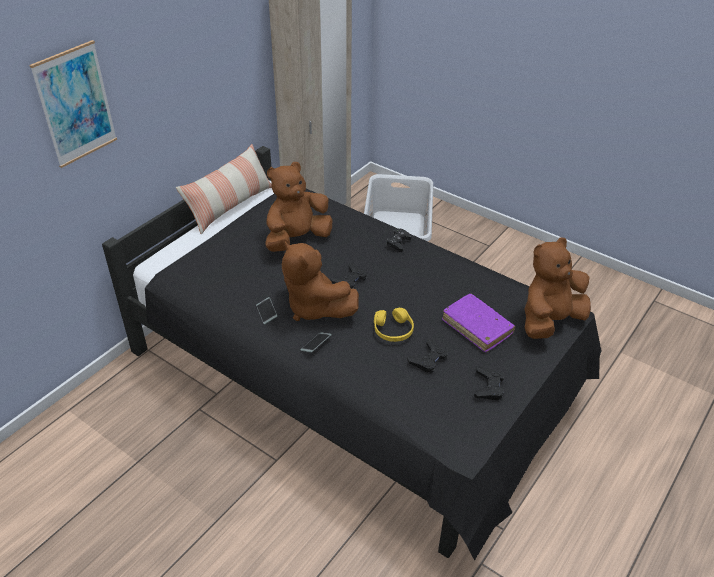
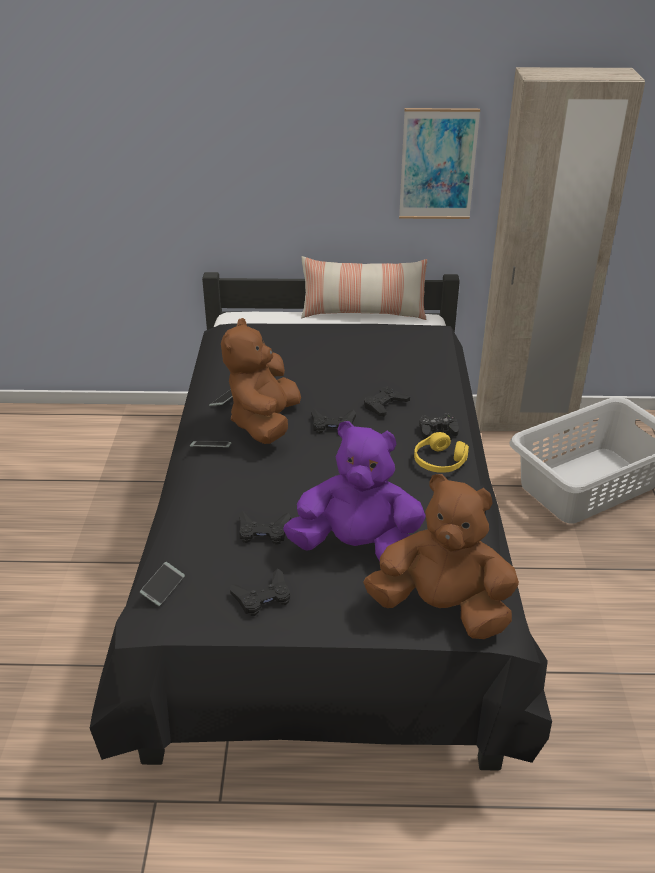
camera: 55 degrees right, 5 degrees down
picture [29,40,117,168] -> picture moved to [399,108,480,219]
brown plush toy [265,162,332,252] -> none
yellow headphones [374,308,414,342] -> yellow headphones moved to [414,432,469,473]
purple book [442,294,515,352] -> purple plush toy [283,421,426,561]
none -> phone [140,562,185,606]
none -> black game controller [364,387,410,417]

